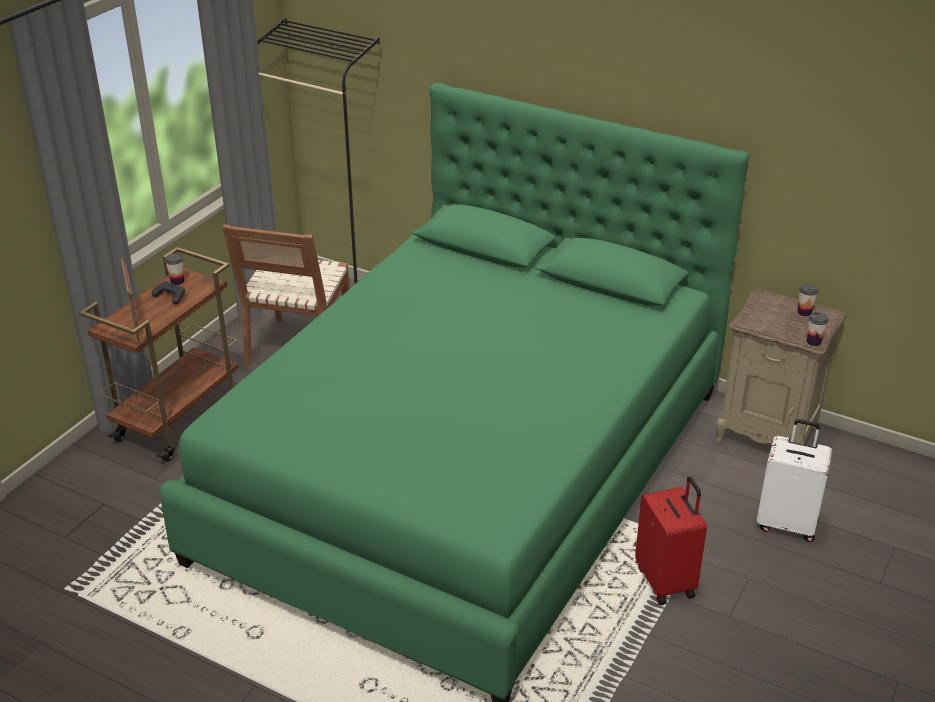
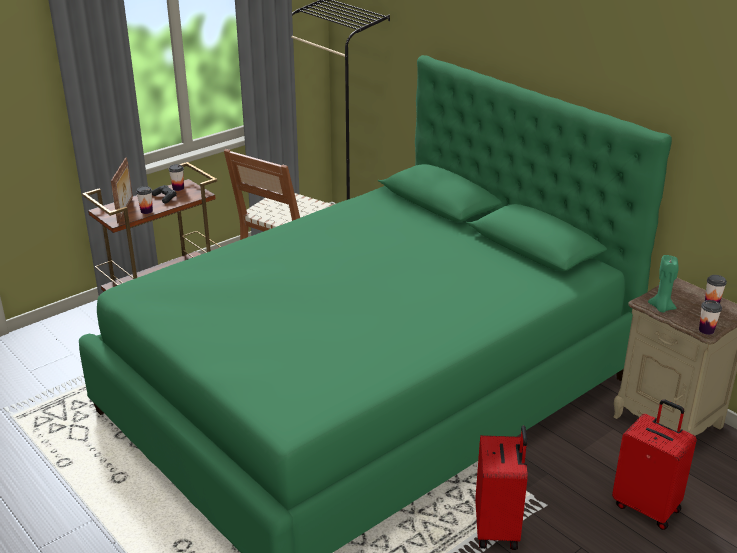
camera: 20 degrees right, 5 degrees down
white suitcase [757,419,832,542] -> red suitcase [612,399,697,530]
none -> cup [136,186,153,214]
none -> green candle [648,255,679,313]

